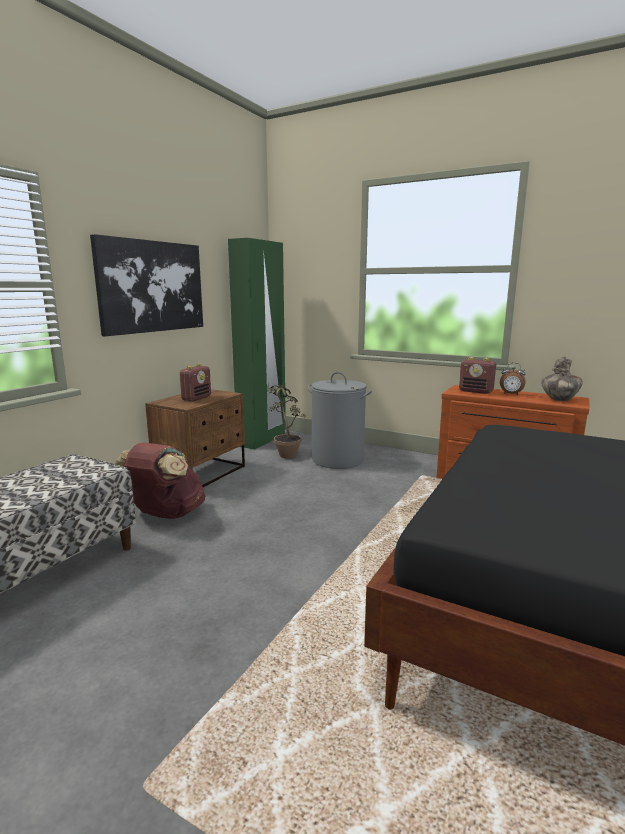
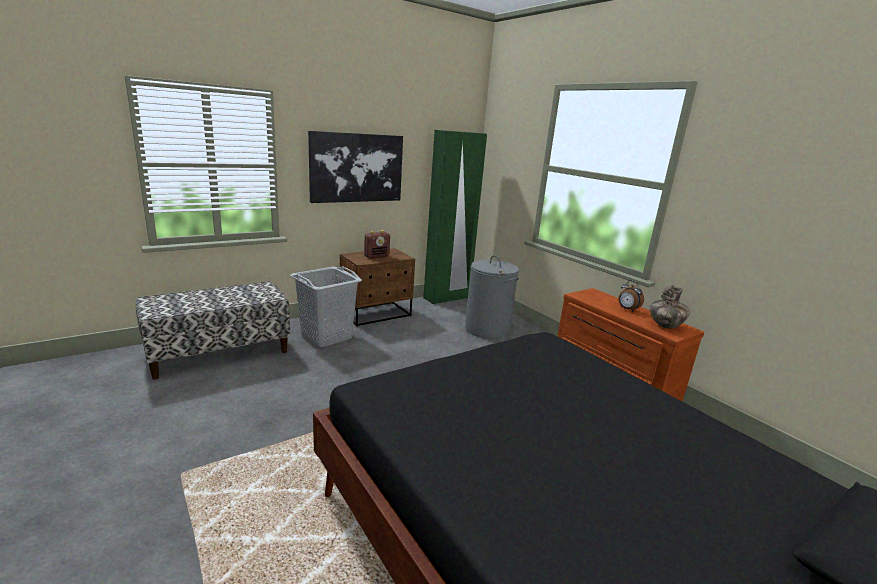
camera: 25 degrees right, 5 degrees up
brown backpack [115,443,206,519] -> grey laundry basket [290,266,362,348]
potted plant [266,383,306,458] -> none
radio [459,357,496,394] -> none

